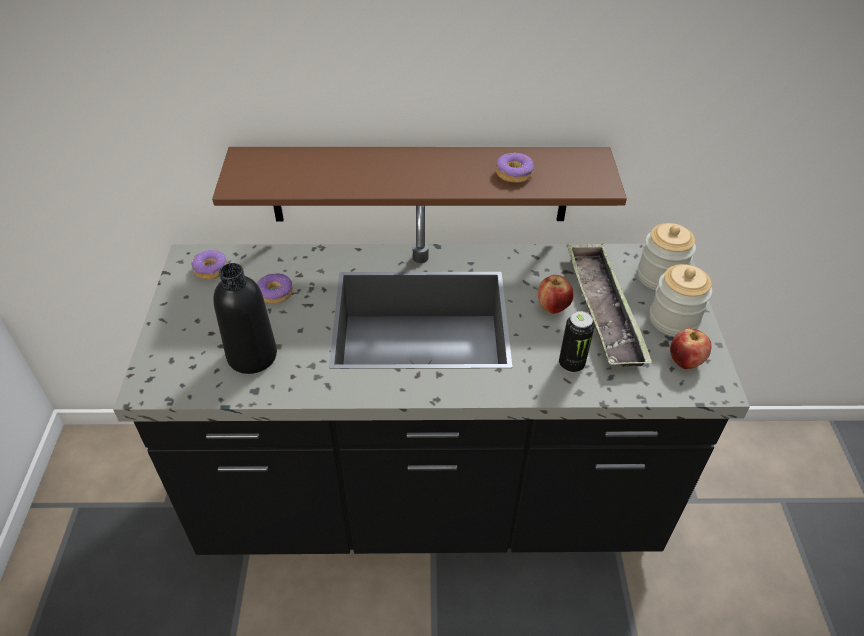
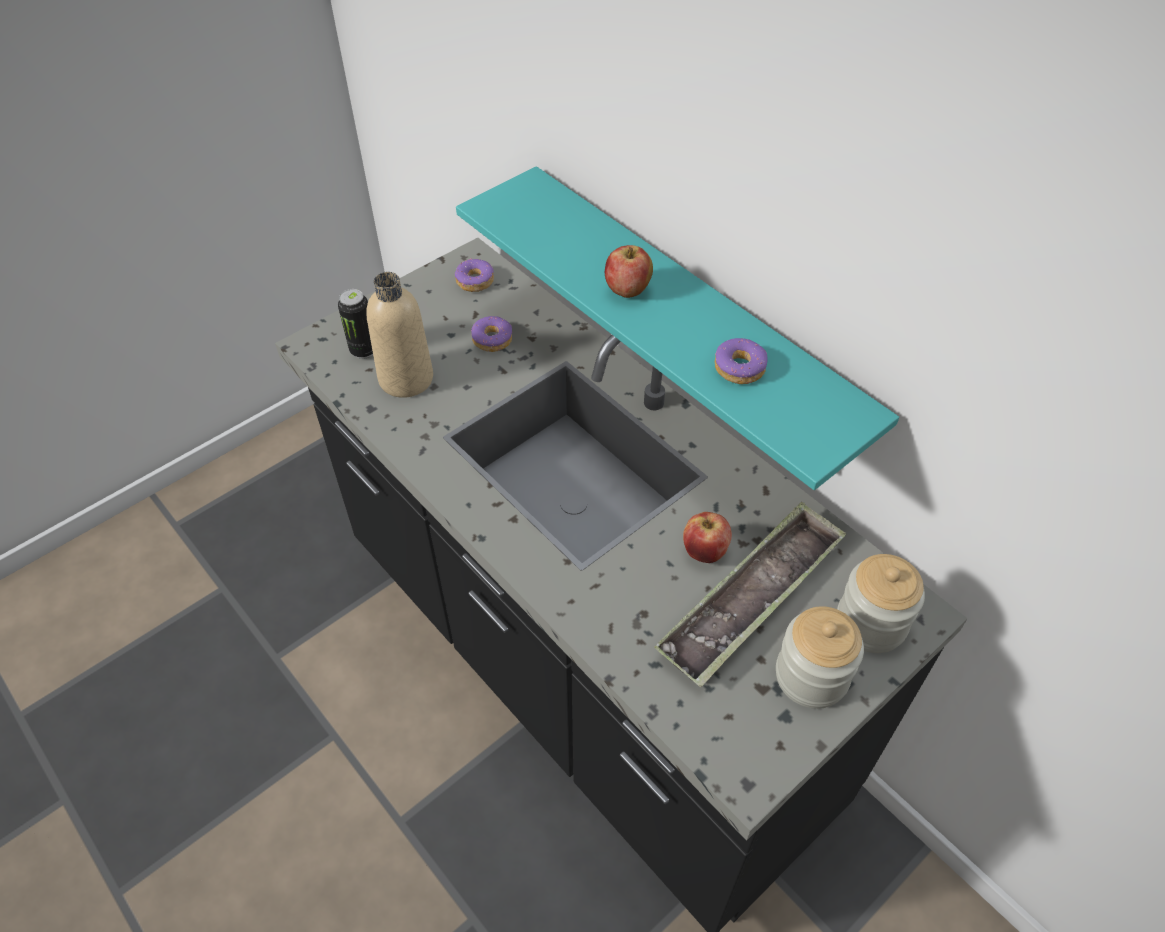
camera: 50 degrees right, 5 degrees up
brown shelf [212,147,627,222] -> turquoise shelf [456,166,899,490]
black bottle [213,263,277,374] -> beige bottle [366,272,433,398]
can [559,311,595,373] -> can moved to [338,289,373,359]
apple [670,328,711,369] -> apple moved to [605,245,653,298]

